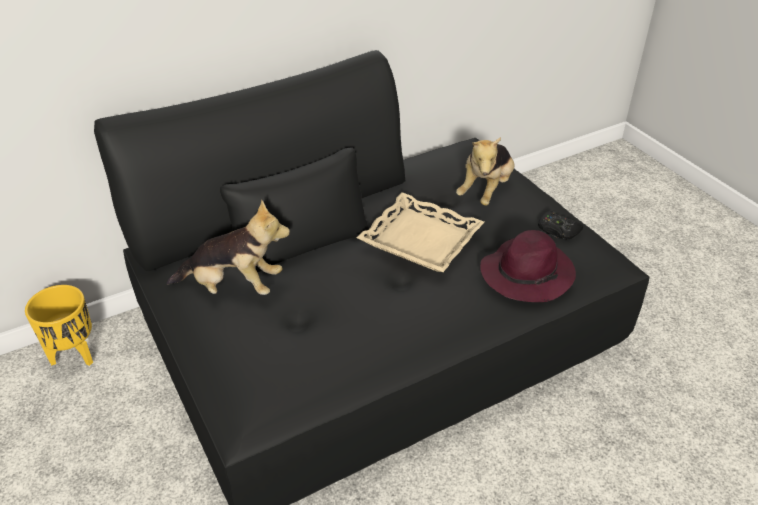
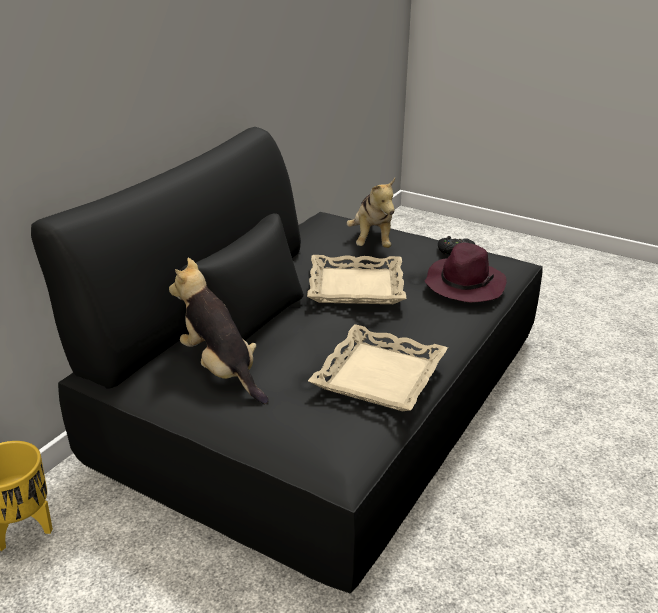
camera: 30 degrees left, 10 degrees down
plush toy [167,200,290,295] -> plush toy turned 105 degrees counterclockwise [169,258,269,404]
none -> beige tray [308,324,448,411]

